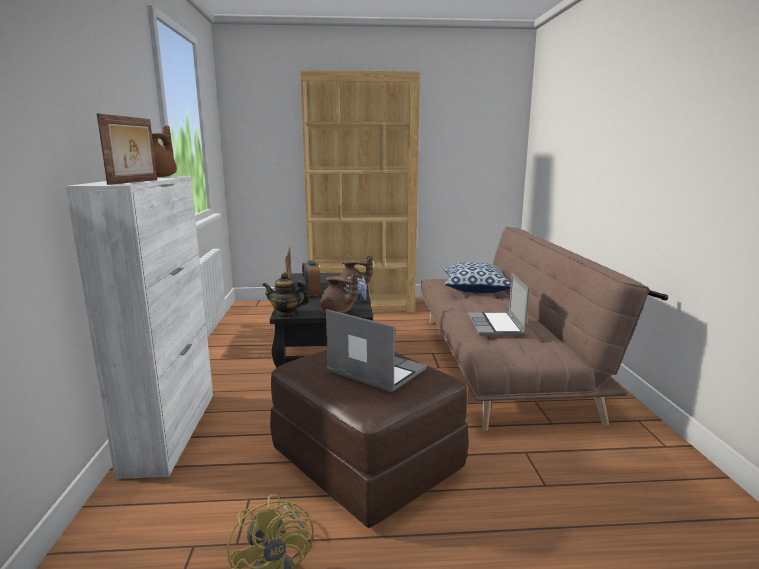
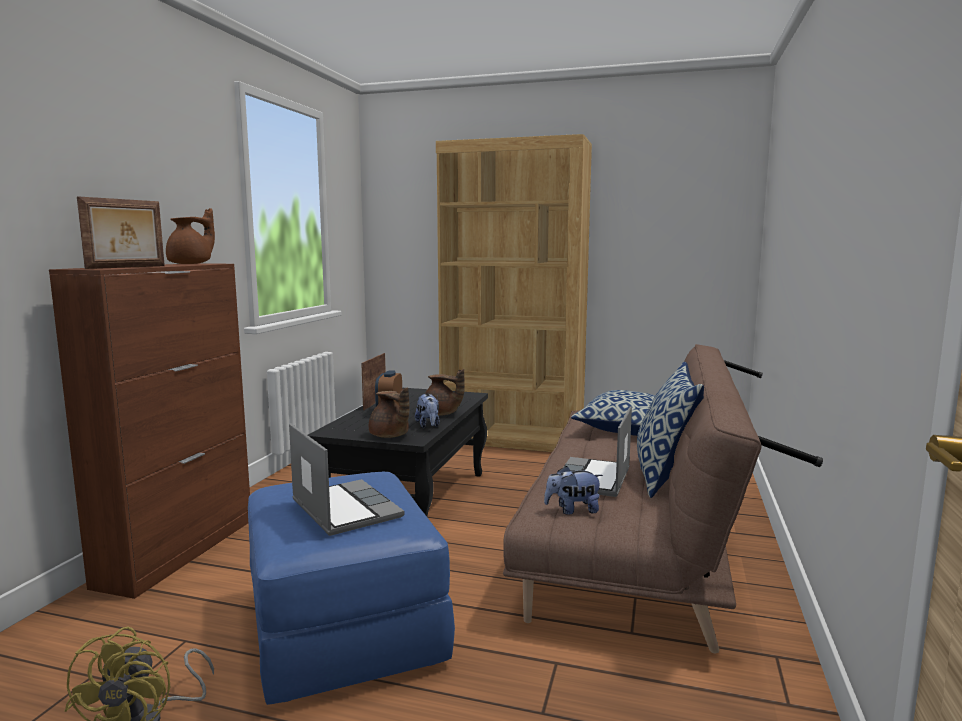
camera: 20 degrees right, 5 degrees down
white cabinet [65,176,213,479] -> brown cabinet [49,263,250,599]
teapot [262,273,310,318] -> none
brown ottoman [270,350,469,528] -> blue ottoman [248,472,455,705]
none -> plush toy [544,466,603,515]
none -> pillow [637,362,704,498]

